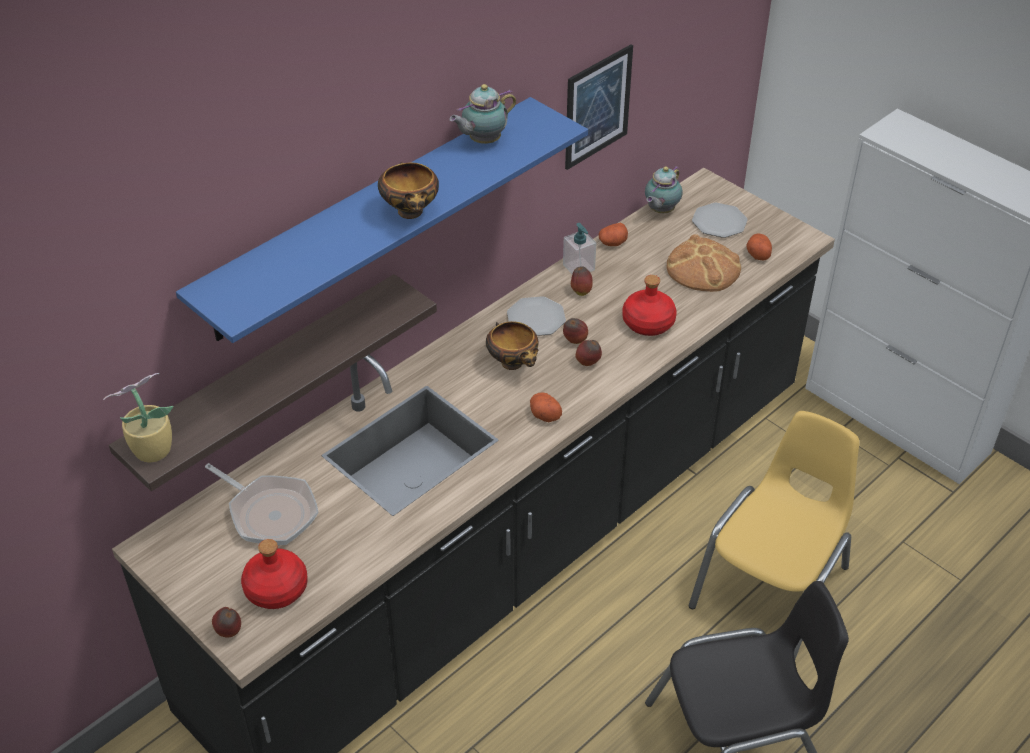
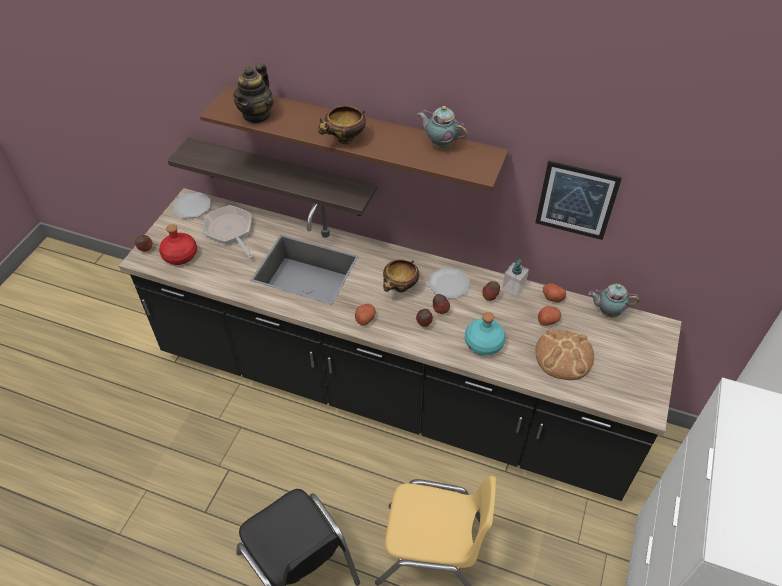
camera: 65 degrees right, 5 degrees up
potted plant [103,373,174,463] -> none
blue shelf [176,97,588,343] -> brown shelf [200,85,509,191]
frying pan [205,463,319,545] -> frying pan turned 135 degrees clockwise [203,205,253,259]
red bottle [622,275,677,336] -> turquoise bottle [465,312,506,355]
plate [692,203,748,238] -> plate moved to [173,192,211,218]
potato [746,234,772,260] -> potato moved to [538,306,561,326]
none -> teapot [233,63,274,124]

